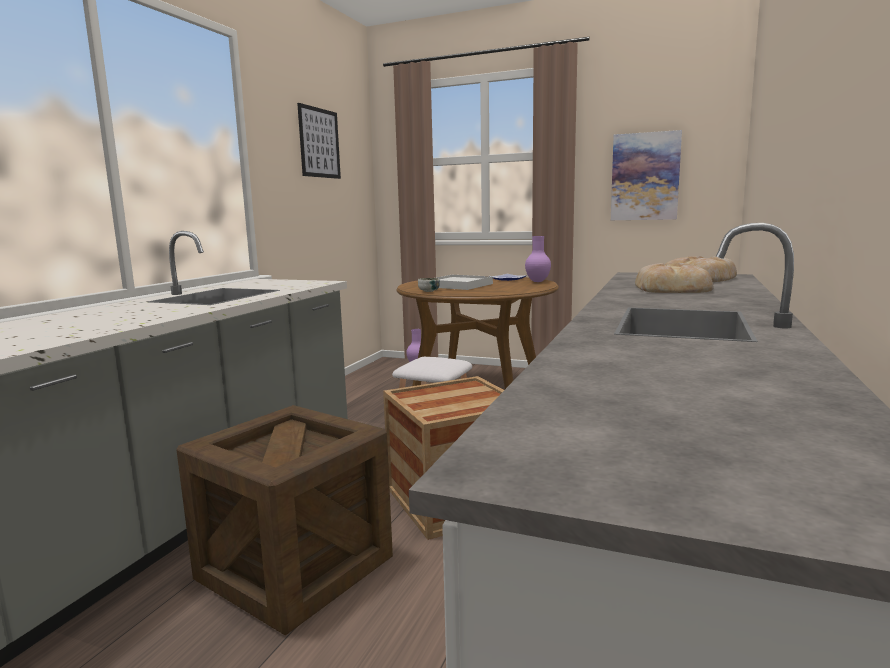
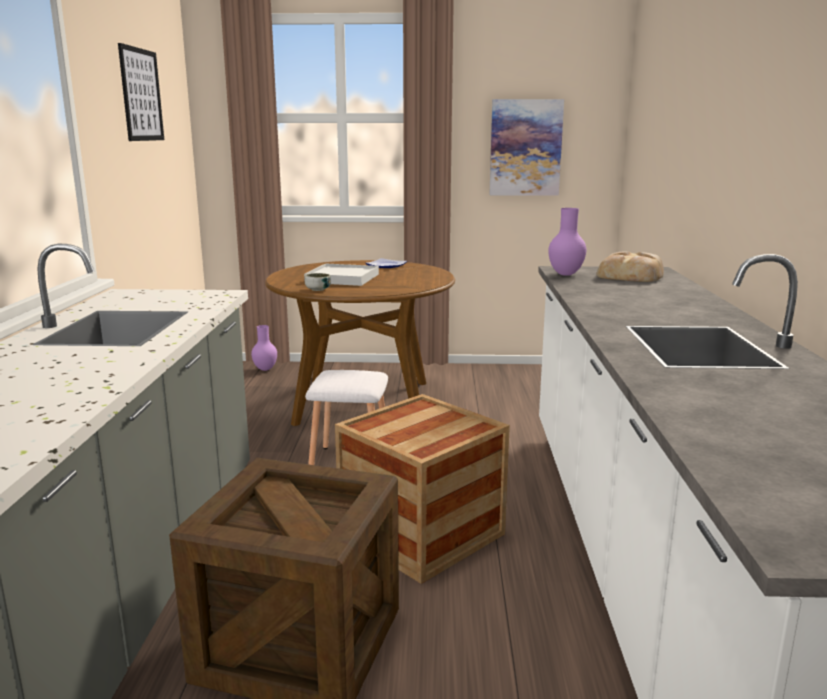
camera: 20 degrees left, 5 degrees up
purple vase [525,236,551,282] -> purple vase moved to [548,208,586,276]
bread [635,263,714,293] -> none

